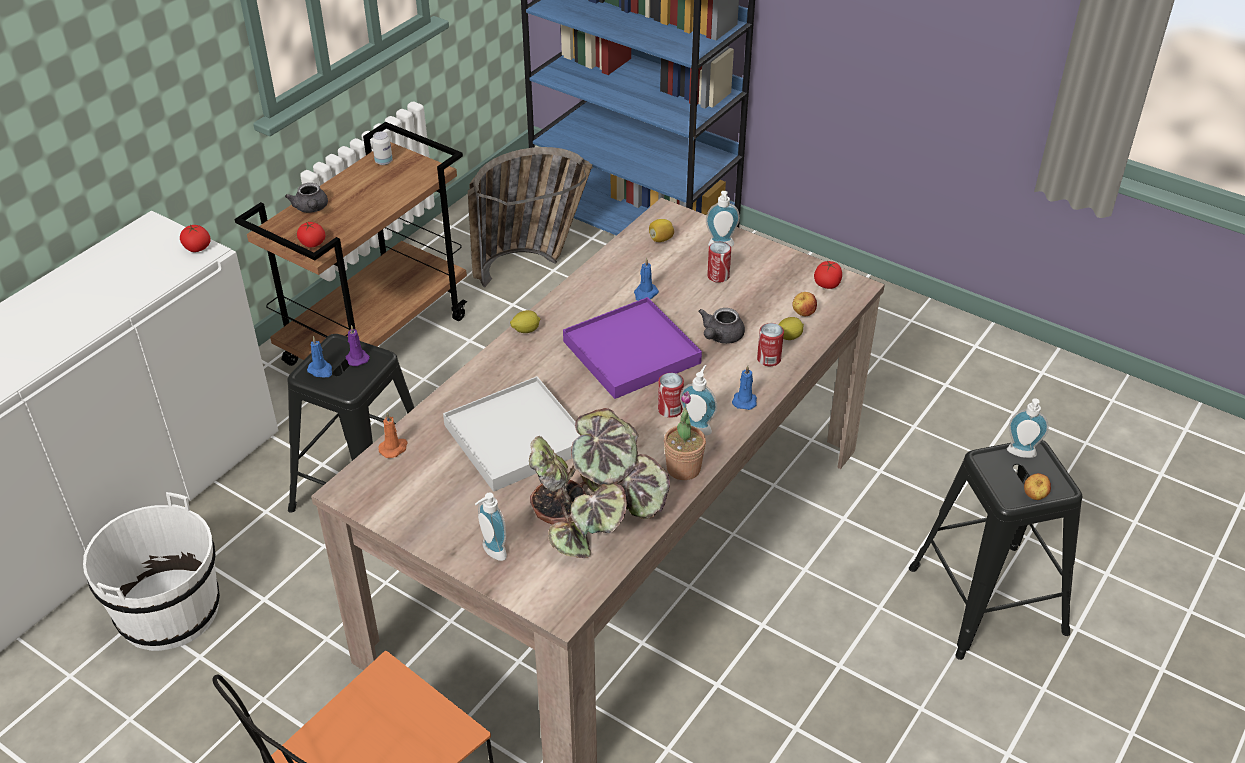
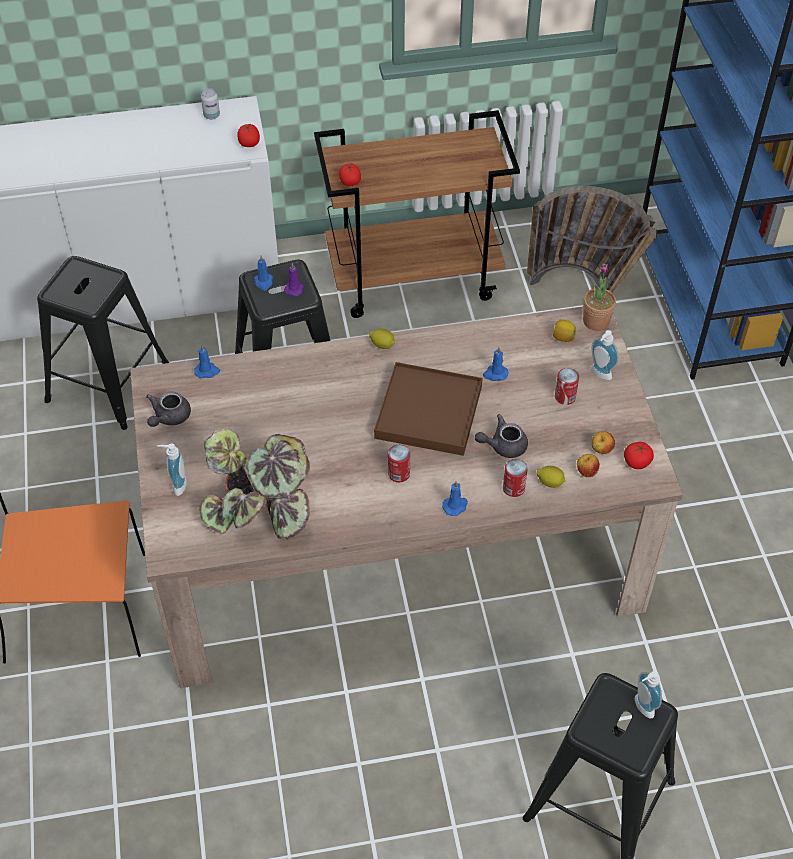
camera: 45 degrees right, 10 degrees up
white bucket [83,492,220,651] -> black stool [37,256,169,430]
grey teapot [285,183,328,213] -> grey teapot moved to [146,391,191,427]
can [372,132,393,165] -> can moved to [201,88,220,120]
orange candle [378,412,408,458] -> blue candle [194,344,220,378]
white tray [443,376,580,492] -> none
purple tray [563,297,702,399] -> brown tray [374,362,483,456]
potted plant [664,391,706,480] -> potted plant moved to [583,264,616,331]
soap dispenser [680,365,717,435] -> none
apple [1024,473,1051,500] -> apple moved to [592,431,615,454]

